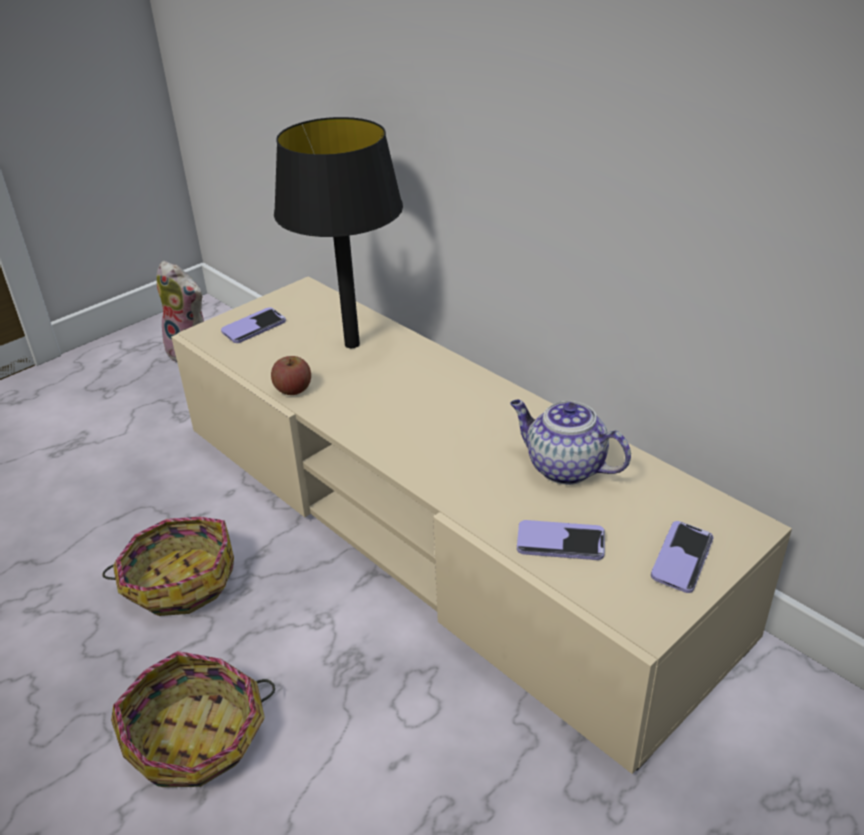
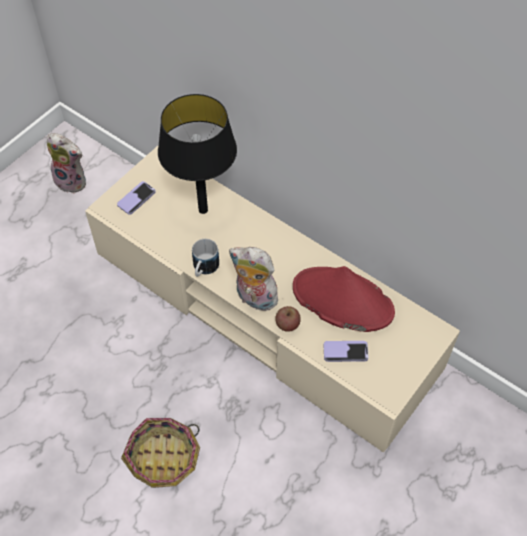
camera: 10 degrees left, 20 degrees up
basket [102,517,234,616] -> none
apple [271,356,311,395] -> apple moved to [275,306,301,332]
teapot [510,400,631,485] -> red hat [293,266,395,332]
phone [651,521,713,593] -> none
none -> mug [192,239,219,277]
none -> plush toy [229,247,278,313]

